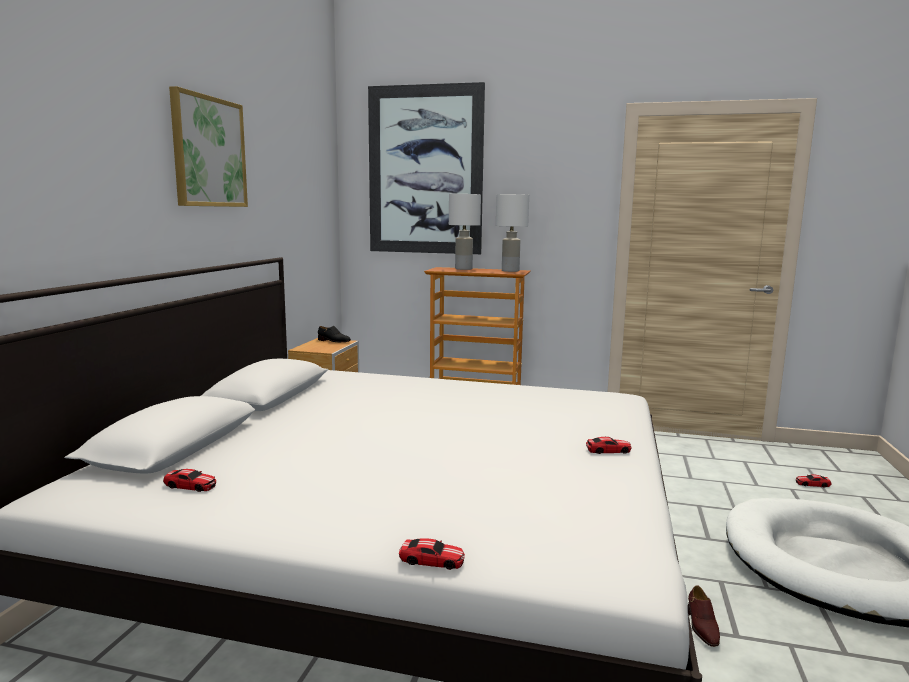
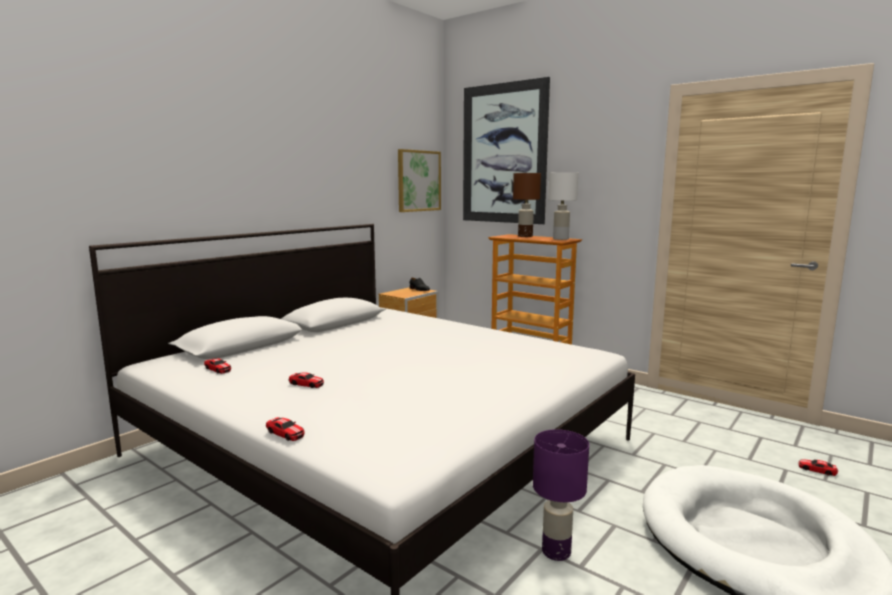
camera: 25 degrees right, 0 degrees up
picture [169,86,248,207] -> picture moved to [398,149,441,212]
white table lamp [449,194,481,270] -> brown table lamp [513,173,541,237]
toy car [586,437,631,454] -> toy car moved to [288,372,324,388]
brown shoe [688,585,720,647] -> purple table lamp [533,429,589,561]

